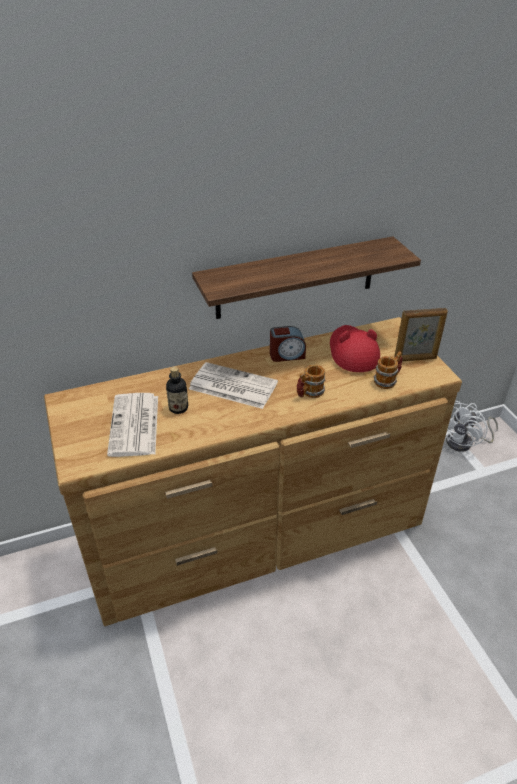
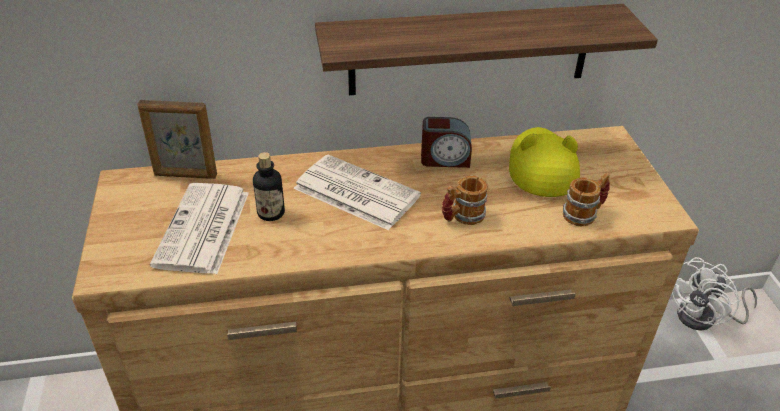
camera: 10 degrees right, 0 degrees up
red hat [330,325,380,372] -> yellow hat [509,127,580,197]
picture frame [394,308,448,361] -> picture frame moved to [137,100,217,179]

